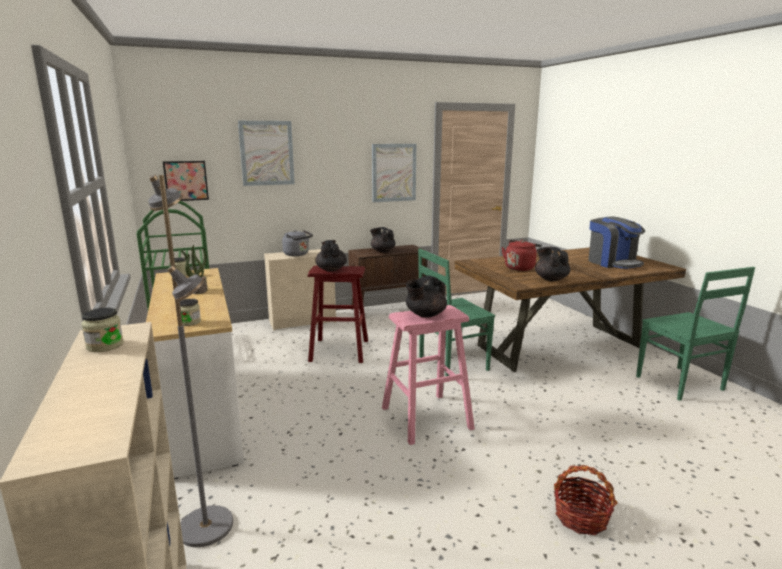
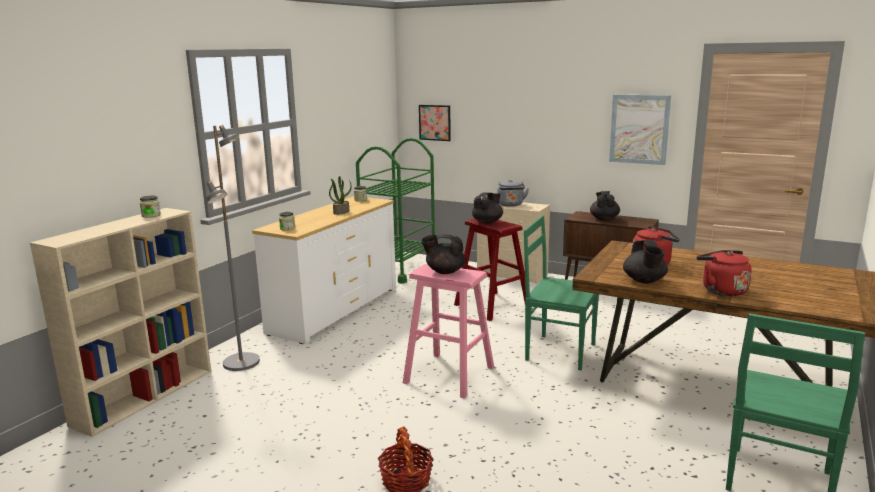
camera: 50 degrees right, 0 degrees up
picture [238,121,295,186] -> none
black teapot [535,247,571,281] -> black teapot turned 150 degrees clockwise [623,240,668,283]
coffee machine [588,216,645,269] -> none
none -> red kettle [696,250,752,296]

